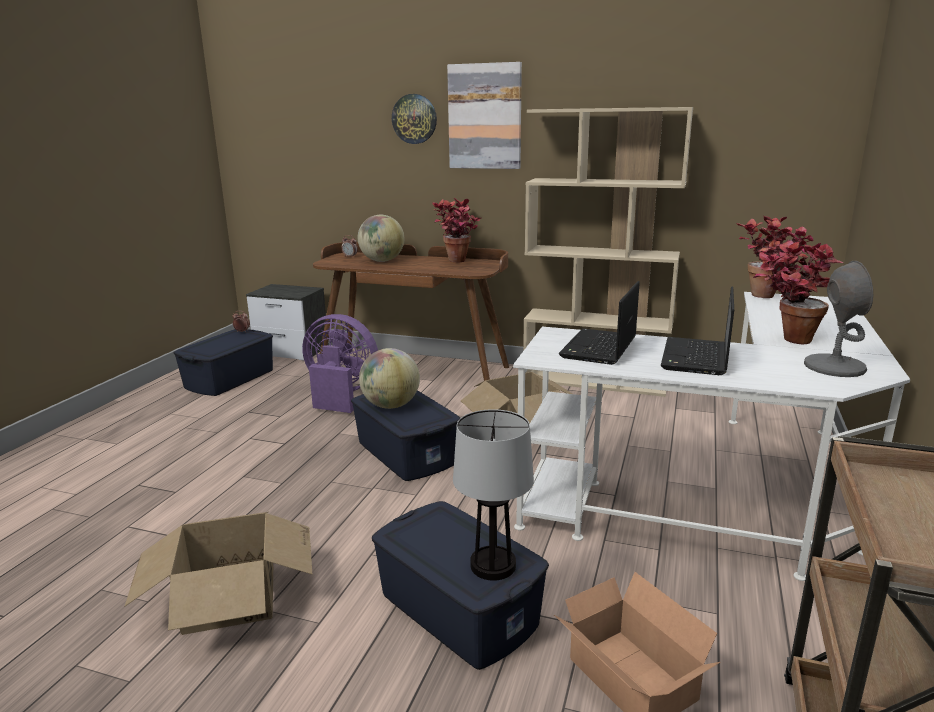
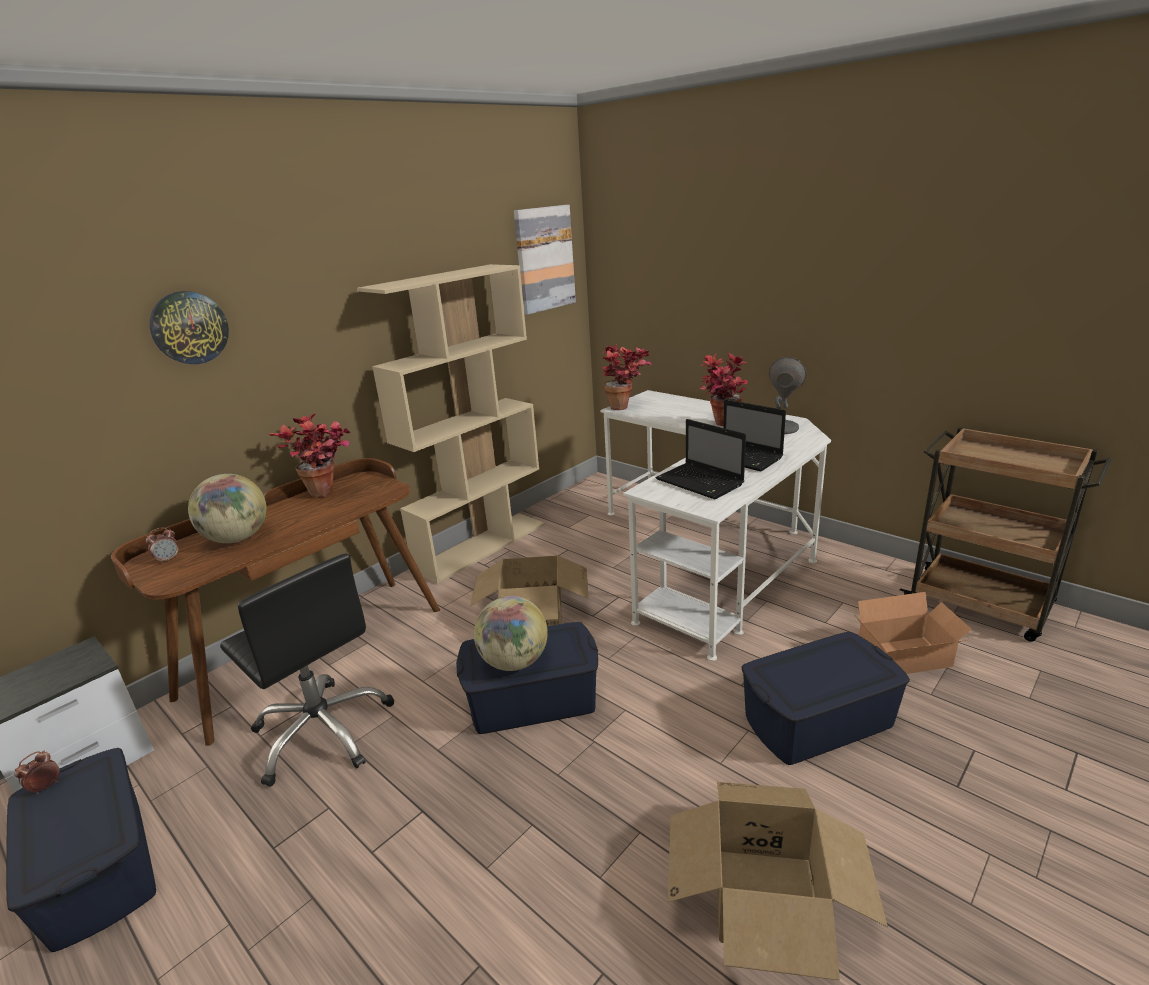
camera: 65 degrees left, 5 degrees up
purple fan [302,314,378,413] -> black office chair [220,553,394,787]
picture [447,62,522,169] -> picture moved to [514,205,576,315]
table lamp [453,409,534,581] -> none

